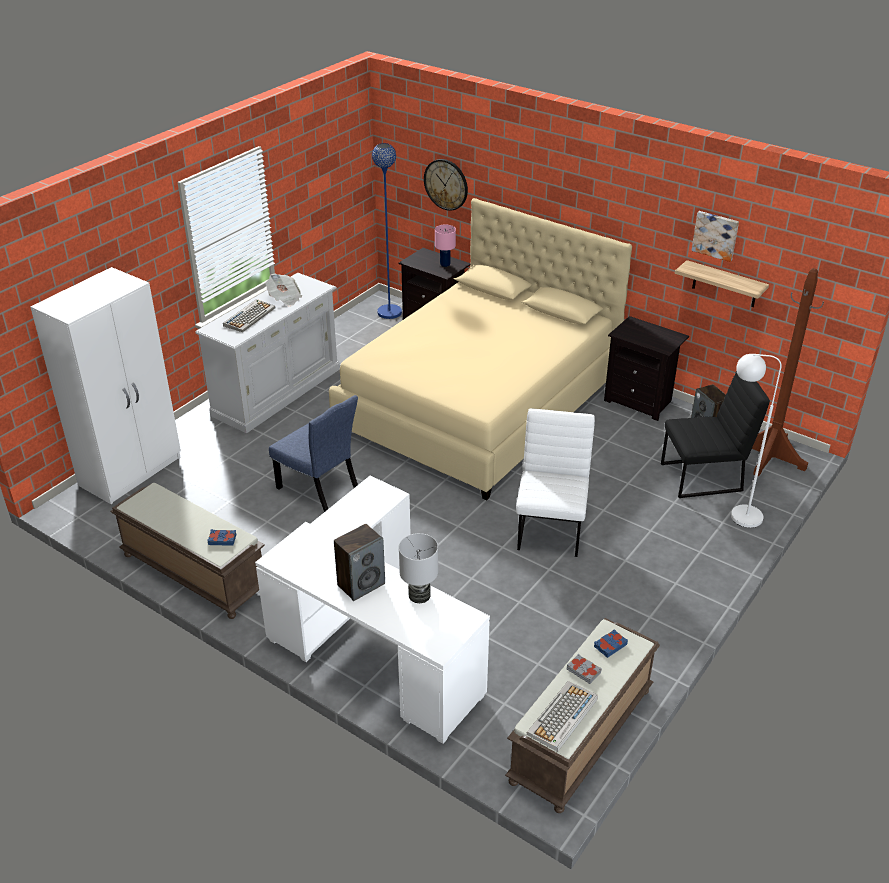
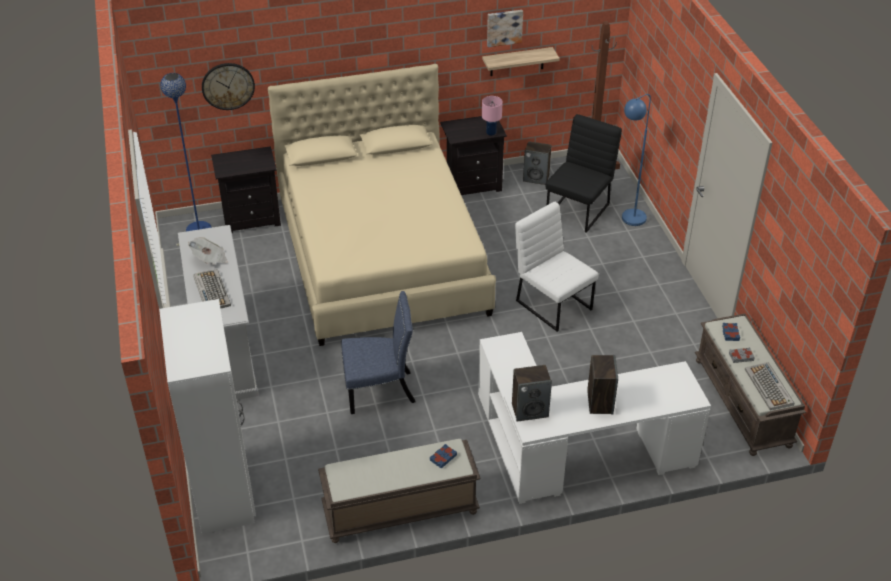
camera: 50 degrees left, 5 degrees up
grey table lamp [399,533,438,603] -> none
pink table lamp [435,225,456,267] -> pink table lamp moved to [482,96,503,136]
white floor lamp [731,354,782,528] -> blue floor lamp [622,94,651,226]
none -> speaker [512,365,552,421]

